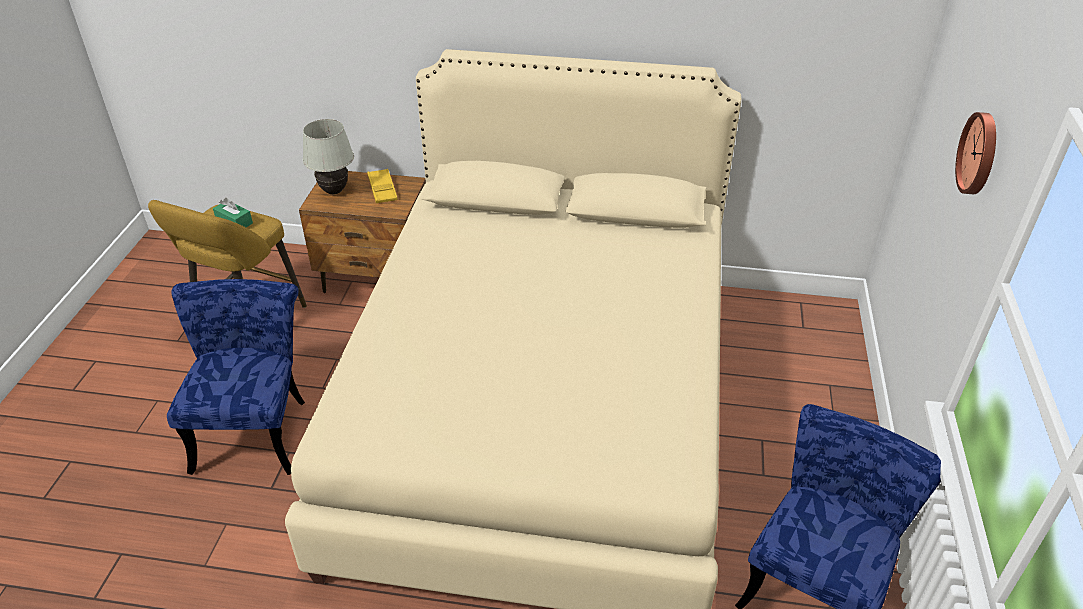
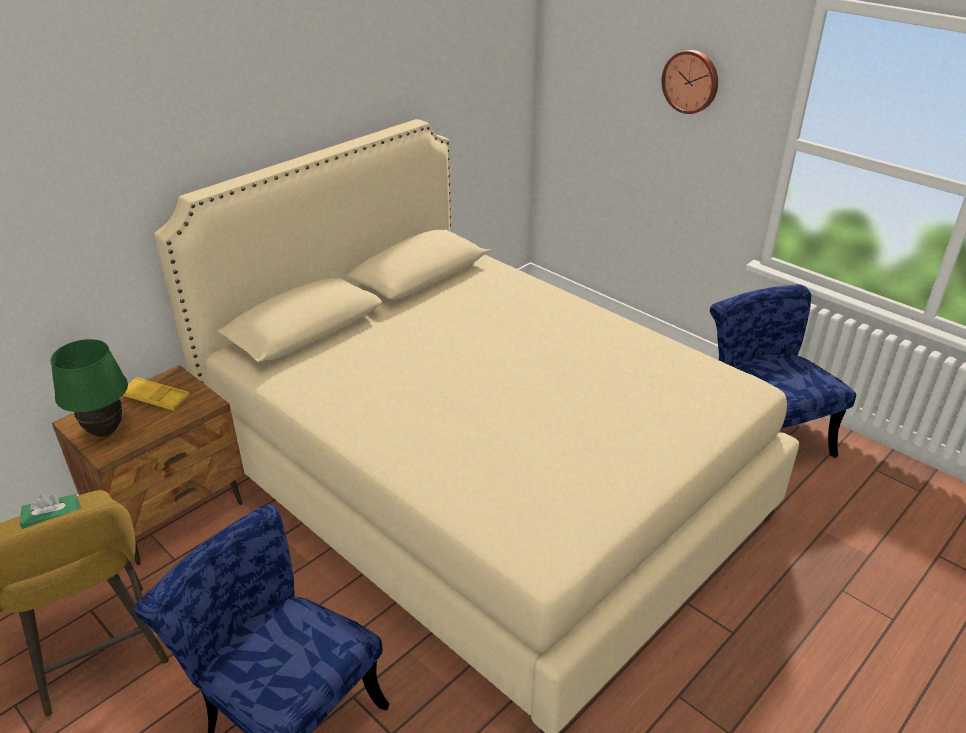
camera: 55 degrees left, 5 degrees down
white table lamp [303,119,354,194] -> green table lamp [50,339,128,437]

